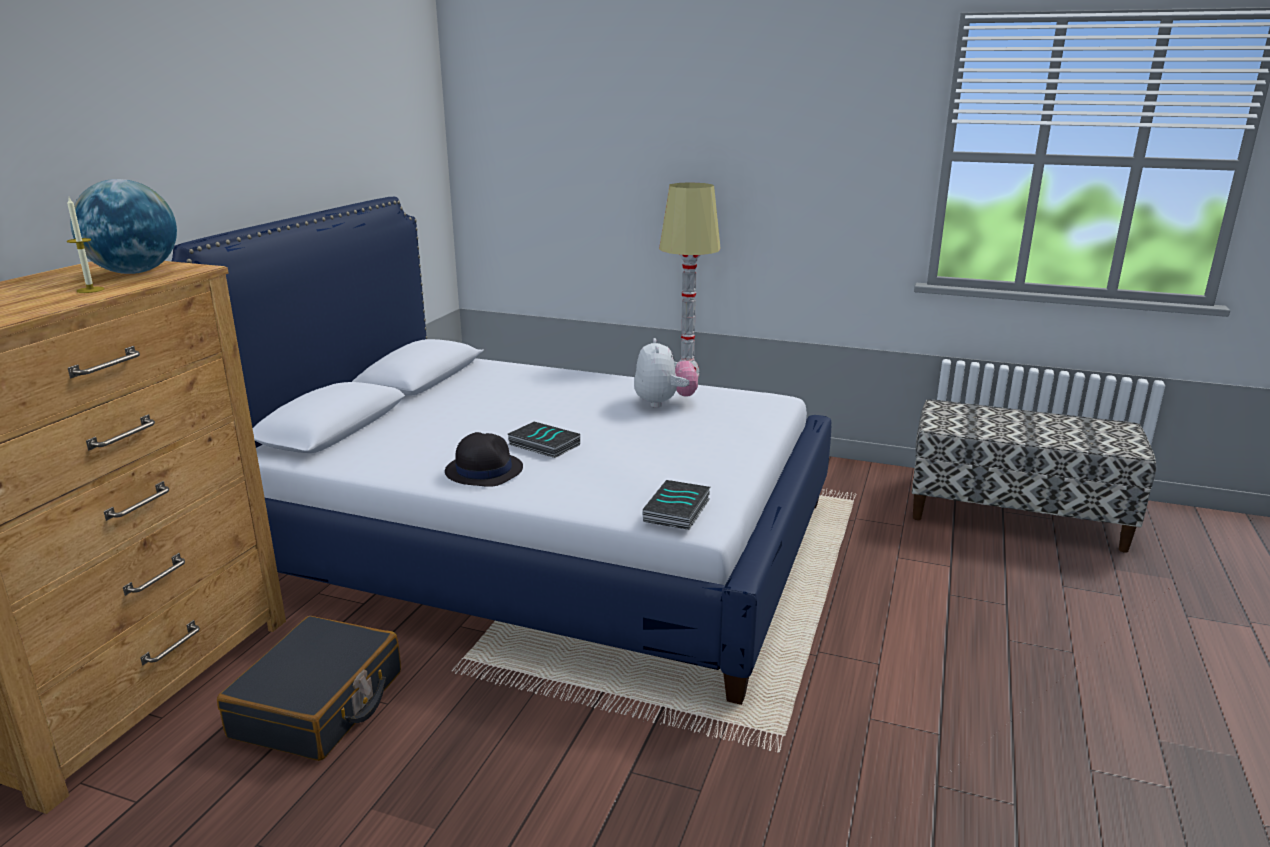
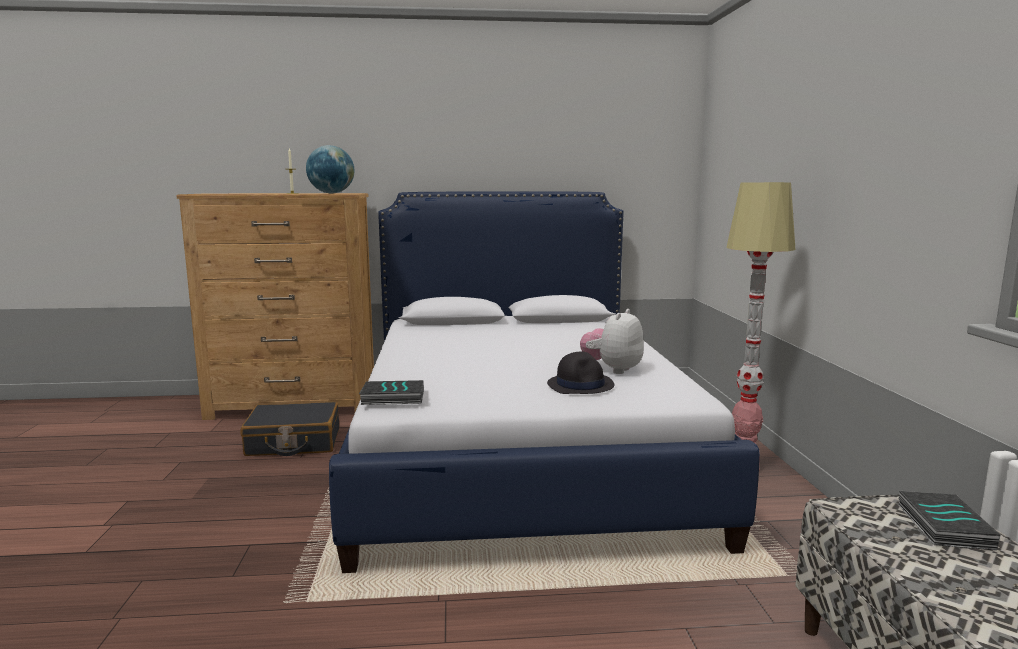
camera: 65 degrees right, 10 degrees down
black hat [445,432,523,487] -> black hat moved to [547,352,614,394]
book [508,421,580,458] -> book moved to [898,491,1000,550]
plush toy [634,338,698,408] -> plush toy turned 150 degrees clockwise [580,309,644,374]

